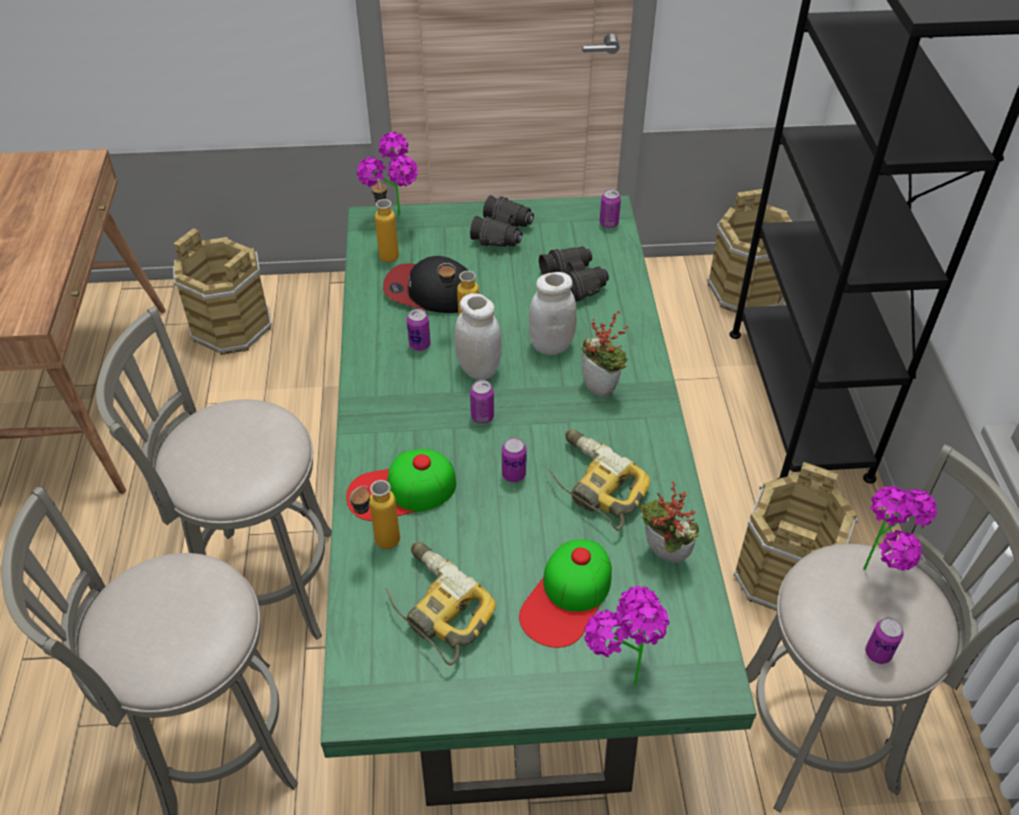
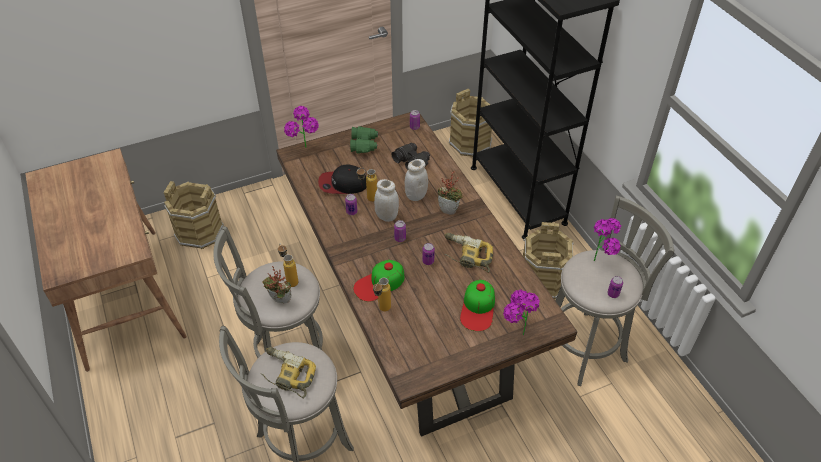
camera: 20 degrees left, 0 degrees up
green dining table [320,195,756,806] -> brown dining table [276,112,578,437]
bottle [372,179,399,262] -> bottle moved to [278,244,298,287]
power drill [385,542,496,666] -> power drill moved to [260,347,316,398]
black binoculars [470,195,534,247] -> green binoculars [350,126,378,154]
potted plant [640,481,699,563] -> potted plant moved to [262,266,291,303]

